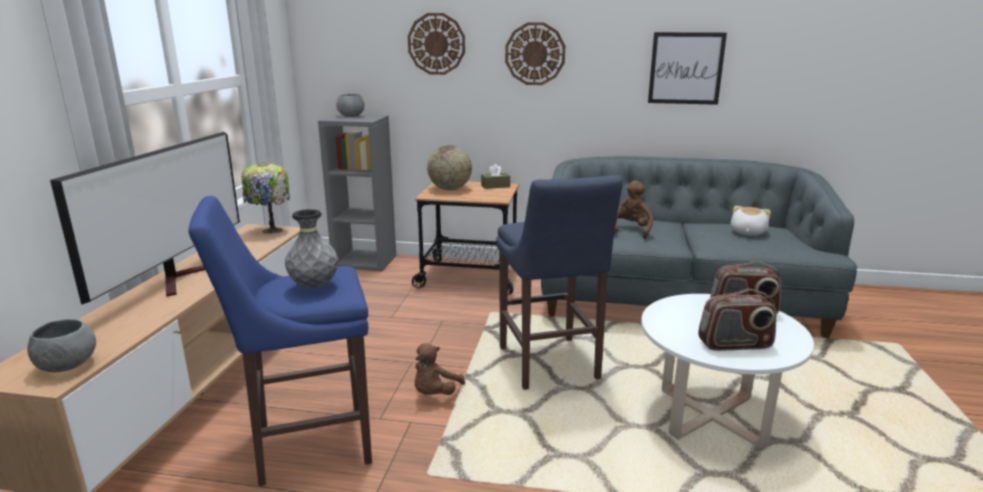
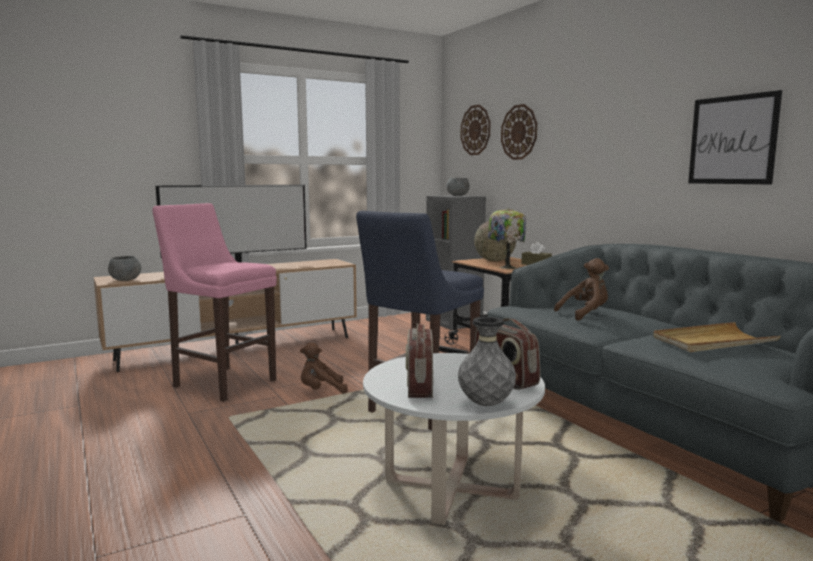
camera: 50 degrees right, 10 degrees down
blue stool [188,196,372,486] -> pink stool [152,203,277,401]
table lamp [241,163,290,234] -> table lamp moved to [488,208,526,269]
grey vase [285,209,338,289] -> grey vase moved to [458,317,516,406]
wall clock [505,22,565,85] -> wall clock moved to [461,105,491,155]
radio [698,289,777,351] -> radio turned 45 degrees clockwise [406,323,433,398]
plush toy [730,206,771,236] -> beige tray [653,322,781,352]

